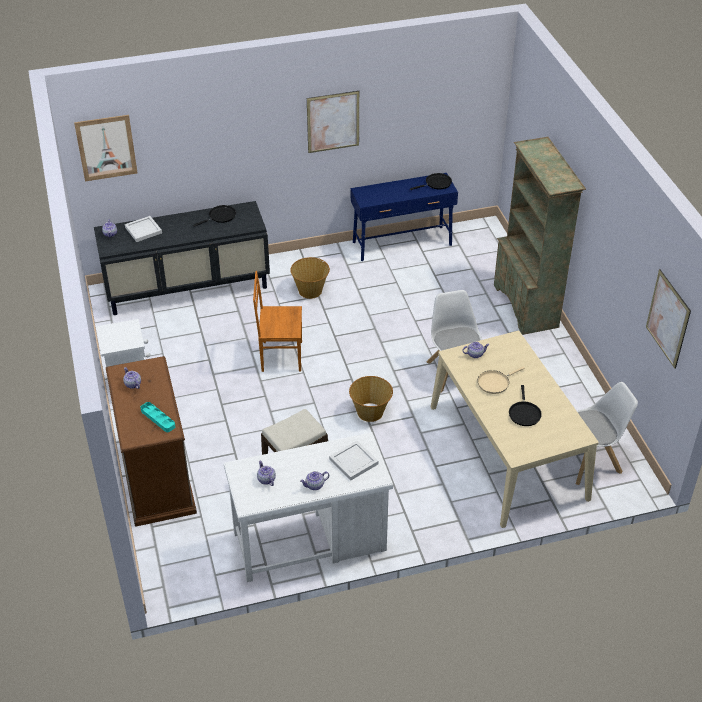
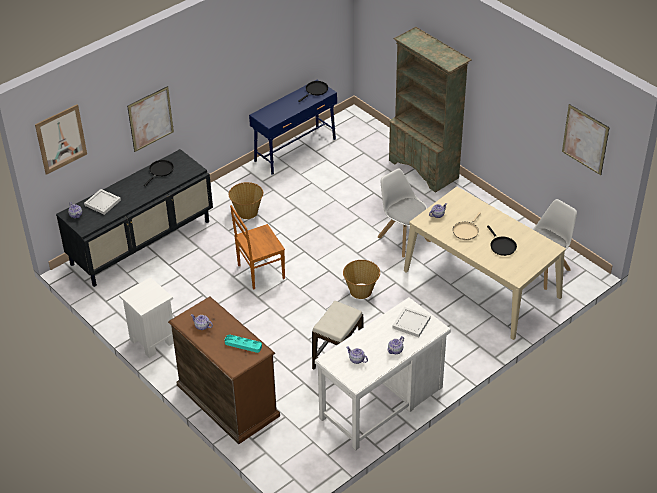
camera: 25 degrees left, 0 degrees up
picture [307,91,359,153] -> picture moved to [127,86,174,152]

